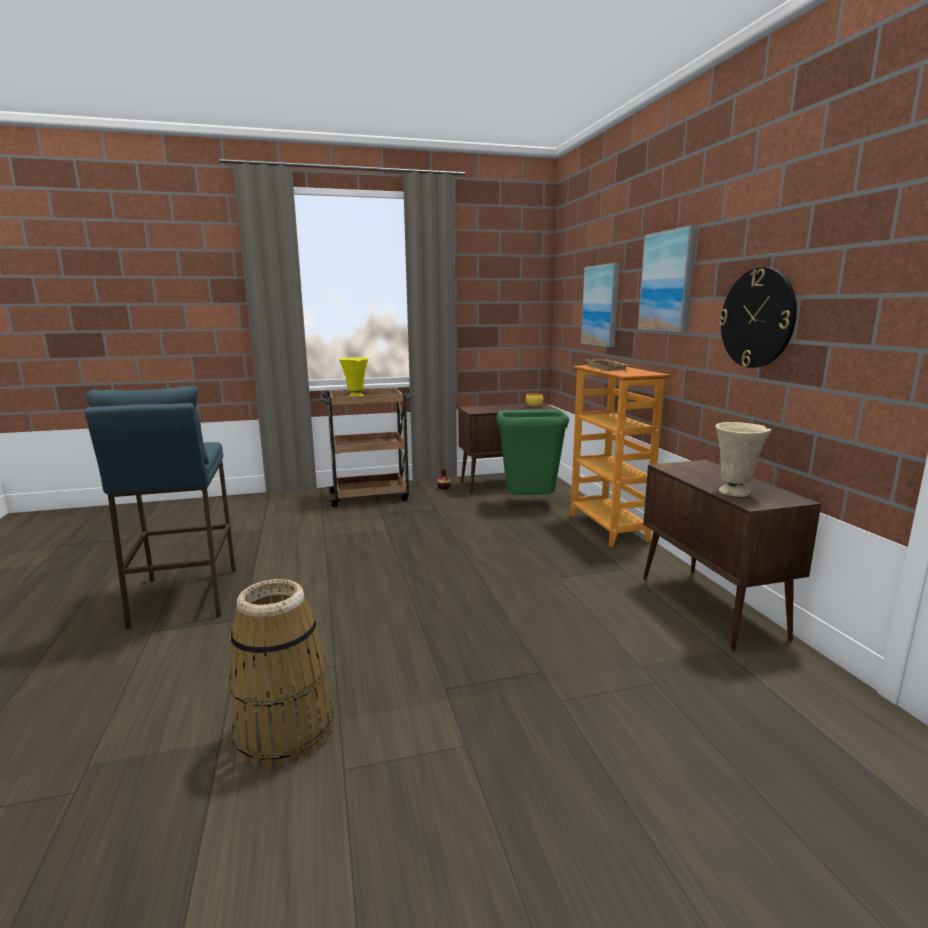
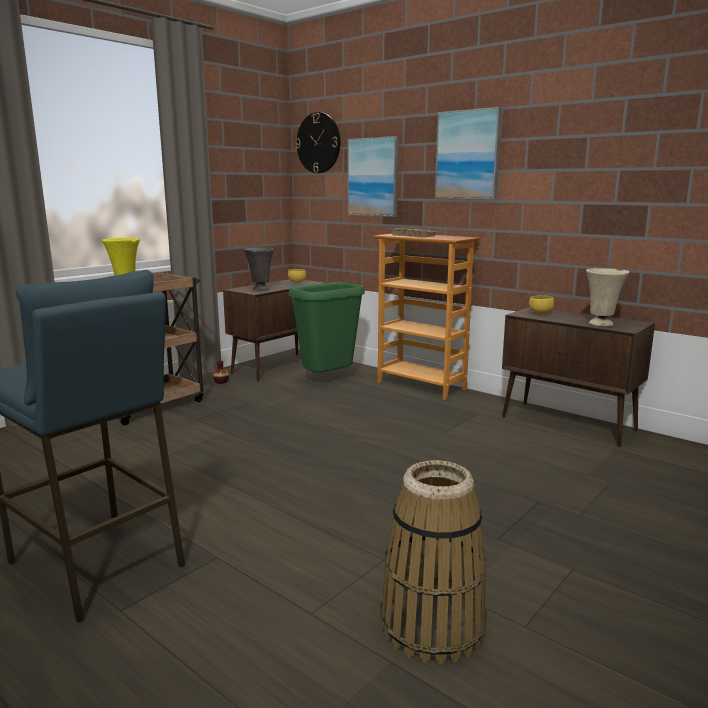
camera: 35 degrees left, 0 degrees up
wall clock [719,267,797,368] -> wall clock moved to [295,112,340,173]
none -> grey vase [243,248,274,290]
none -> yellow bowl [529,295,554,314]

